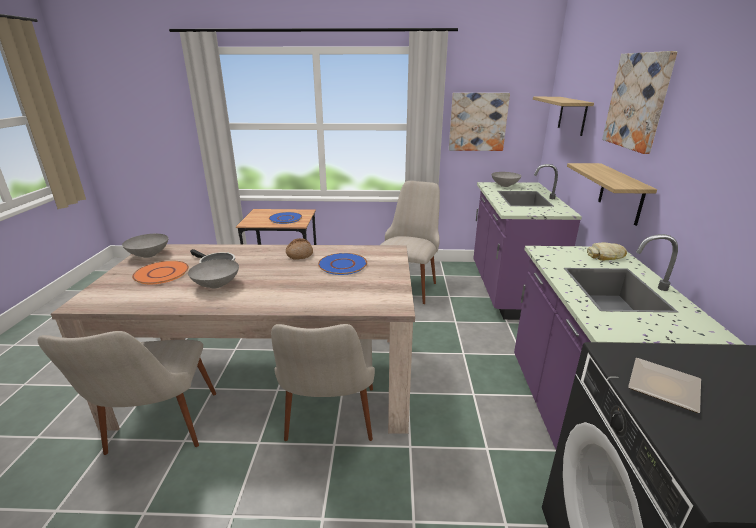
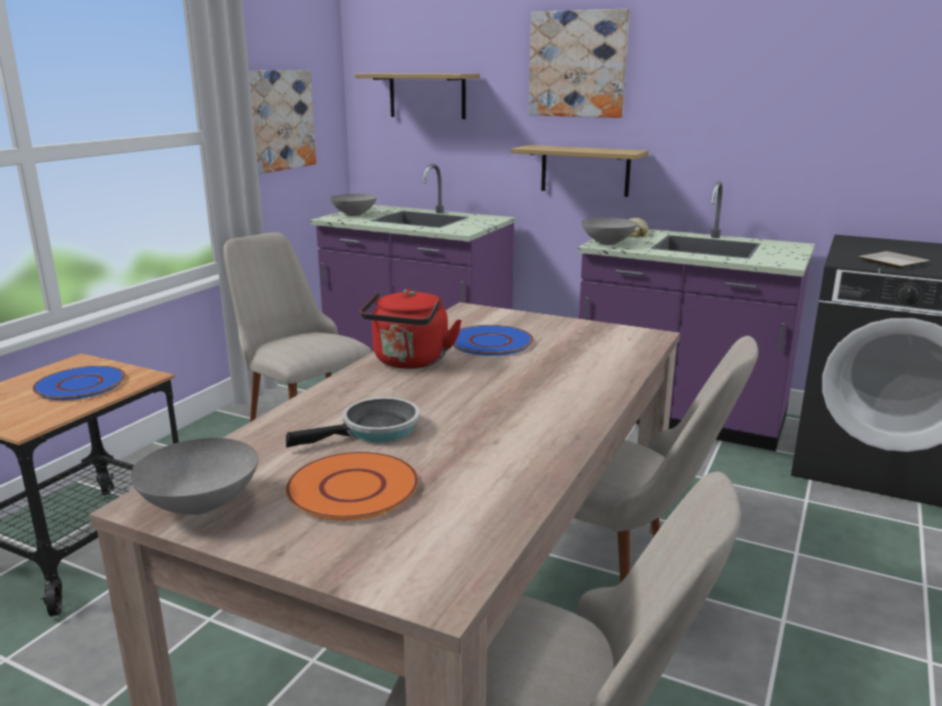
camera: 65 degrees left, 5 degrees down
grey bowl [188,259,239,289] -> grey bowl moved to [581,218,637,245]
bread [286,238,313,260] -> red kettle [360,289,462,369]

